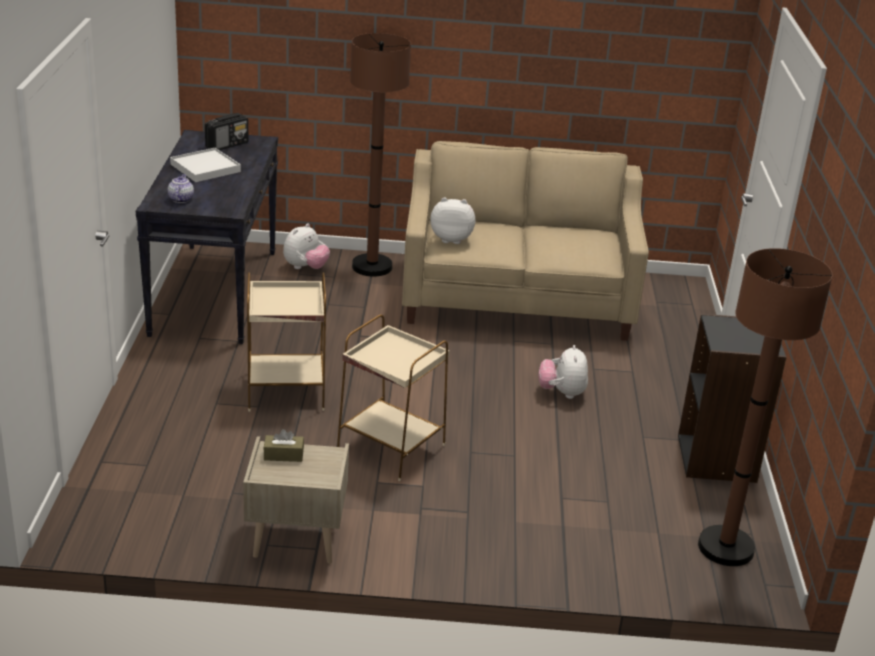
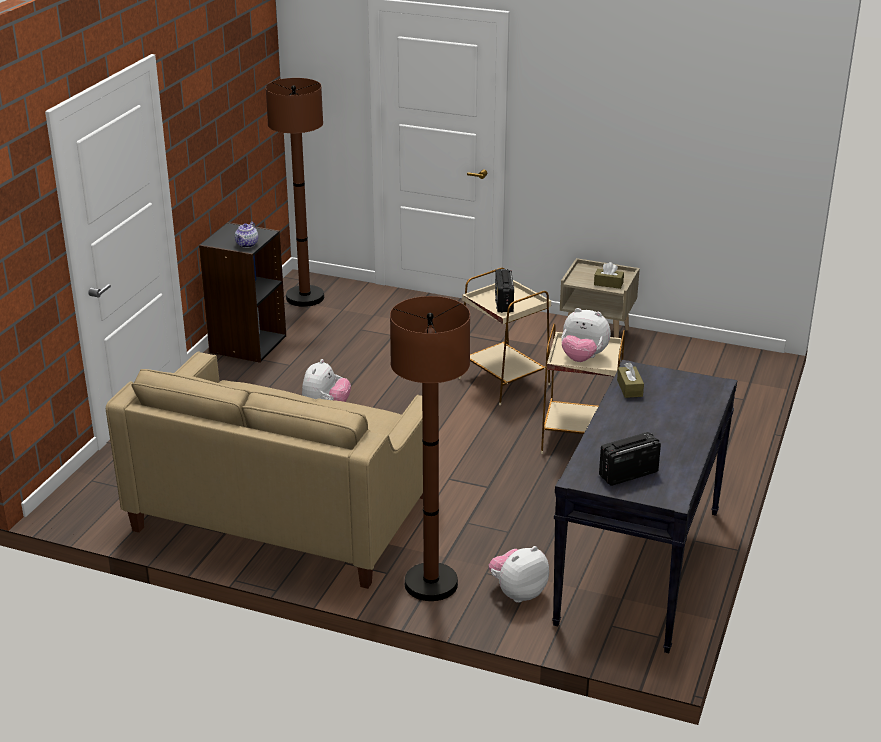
camera: 160 degrees left, 0 degrees up
teapot [168,174,194,203] -> teapot moved to [235,222,258,248]
white tray [170,148,241,182] -> none
plush toy [430,198,475,244] -> plush toy moved to [561,308,611,362]
none -> radio [495,269,514,313]
none -> brown tissue box [617,362,644,398]

